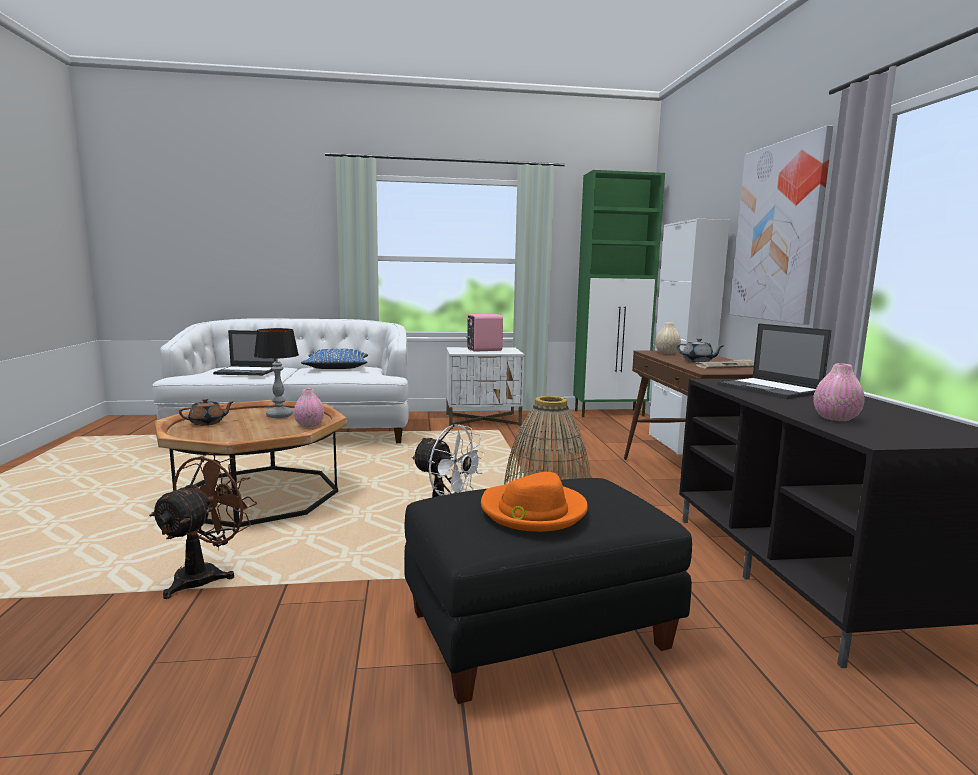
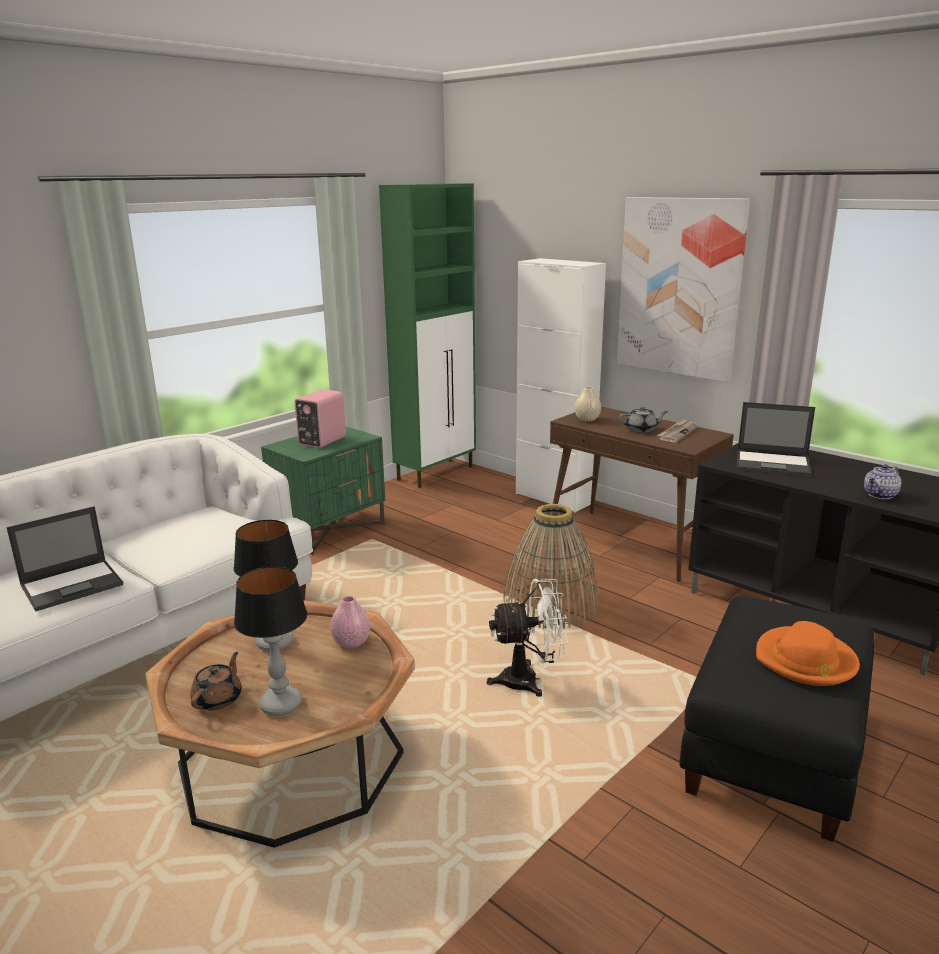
camera: 40 degrees left, 10 degrees up
brown fan [149,453,257,599] -> none
blue pillow [301,349,368,369] -> none
white nightstand [446,347,525,426] -> green nightstand [261,427,385,555]
pink vase [813,363,865,421] -> teapot [864,464,901,499]
none -> table lamp [234,566,307,716]

